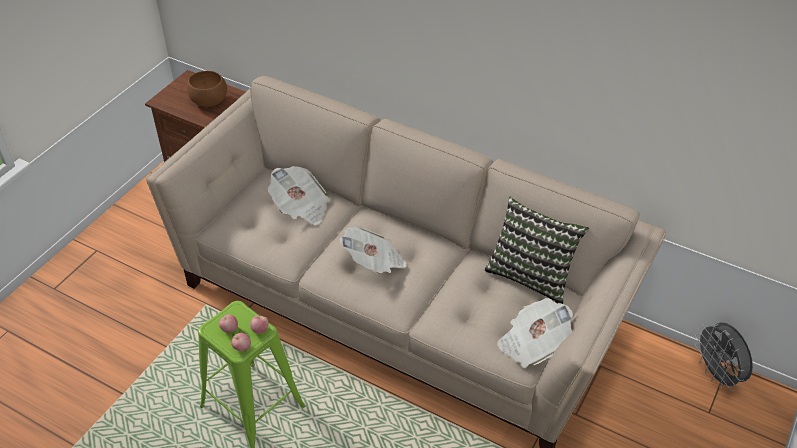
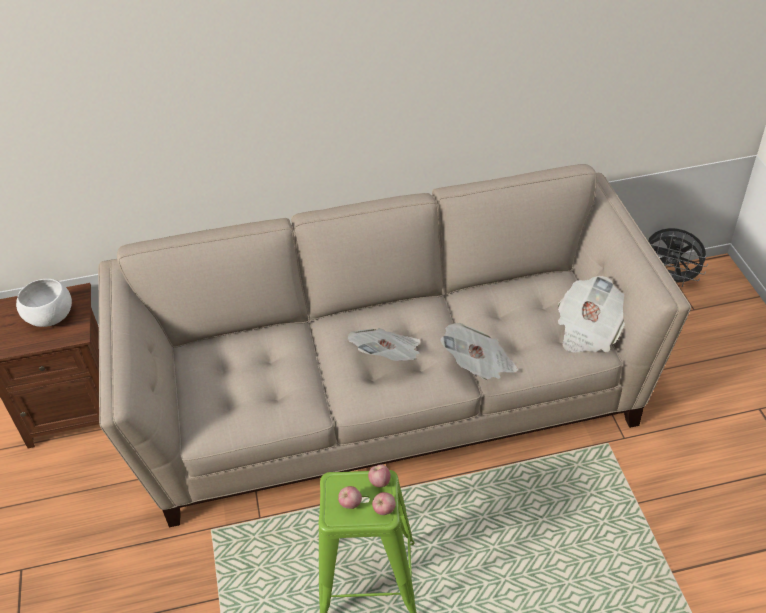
camera: 40 degrees left, 0 degrees up
brown bowl [187,71,227,107] -> white bowl [16,279,72,327]
newspaper [268,166,331,225] -> newspaper moved to [440,323,518,380]
pillow [484,197,589,304] -> none

